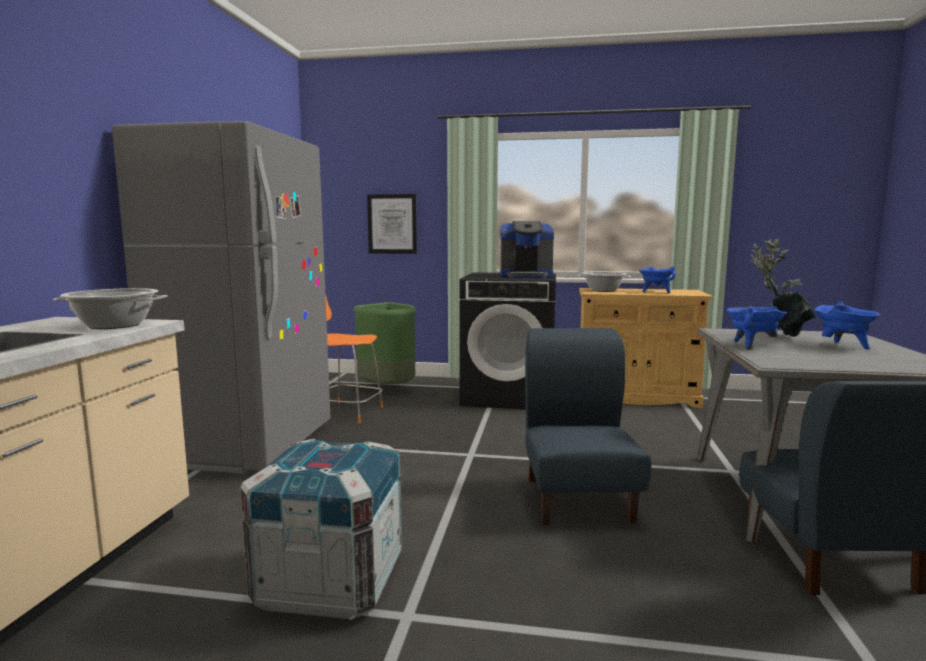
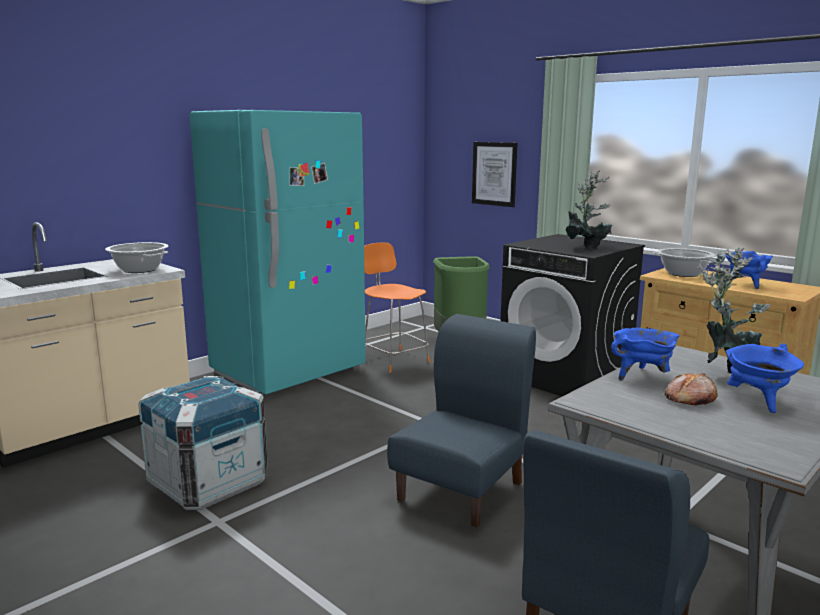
camera: 35 degrees right, 5 degrees up
grey fridge [112,121,330,474] -> turquoise fridge [190,110,366,394]
coffee machine [500,221,554,278] -> potted plant [566,170,612,249]
none -> bread [664,373,718,405]

